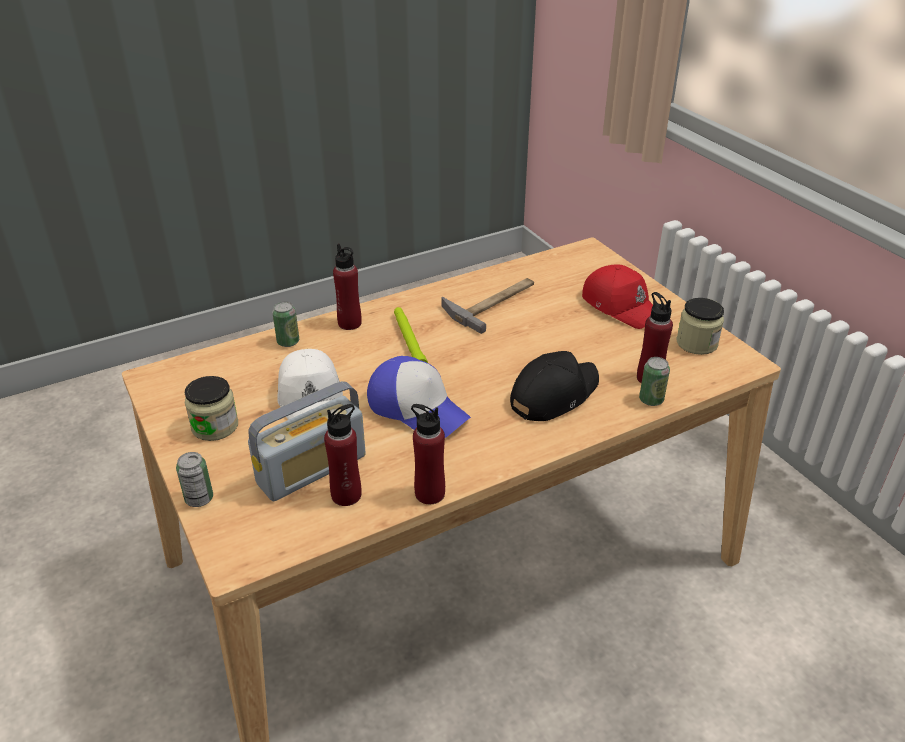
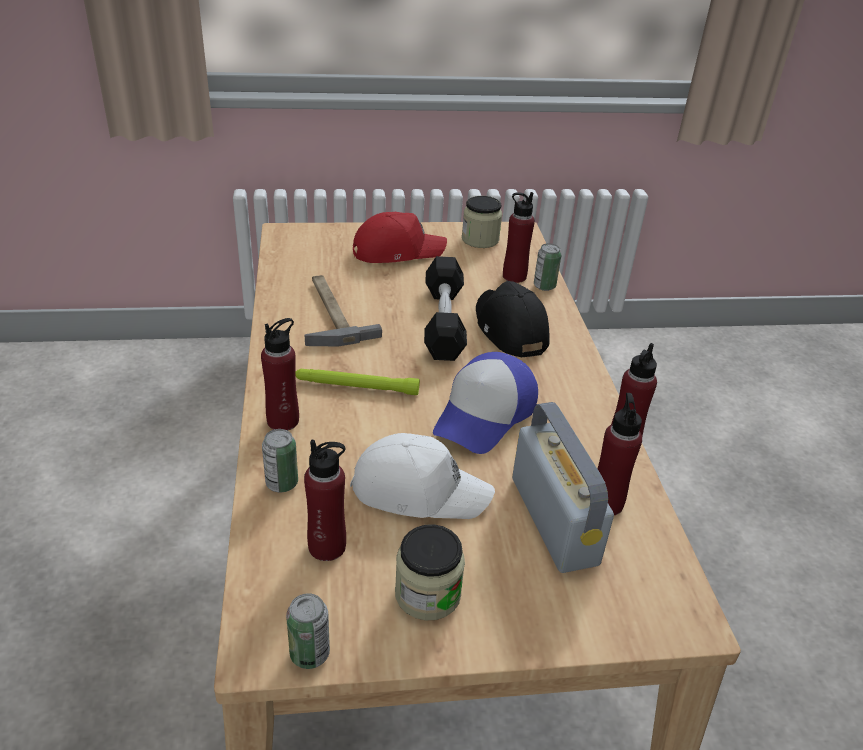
camera: 70 degrees left, 0 degrees up
can [176,452,213,507] -> can moved to [286,593,330,669]
cap [367,356,471,438] -> cap turned 150 degrees clockwise [433,352,538,454]
none -> red bottle [304,440,346,561]
none -> black dumbbell [424,256,467,361]

